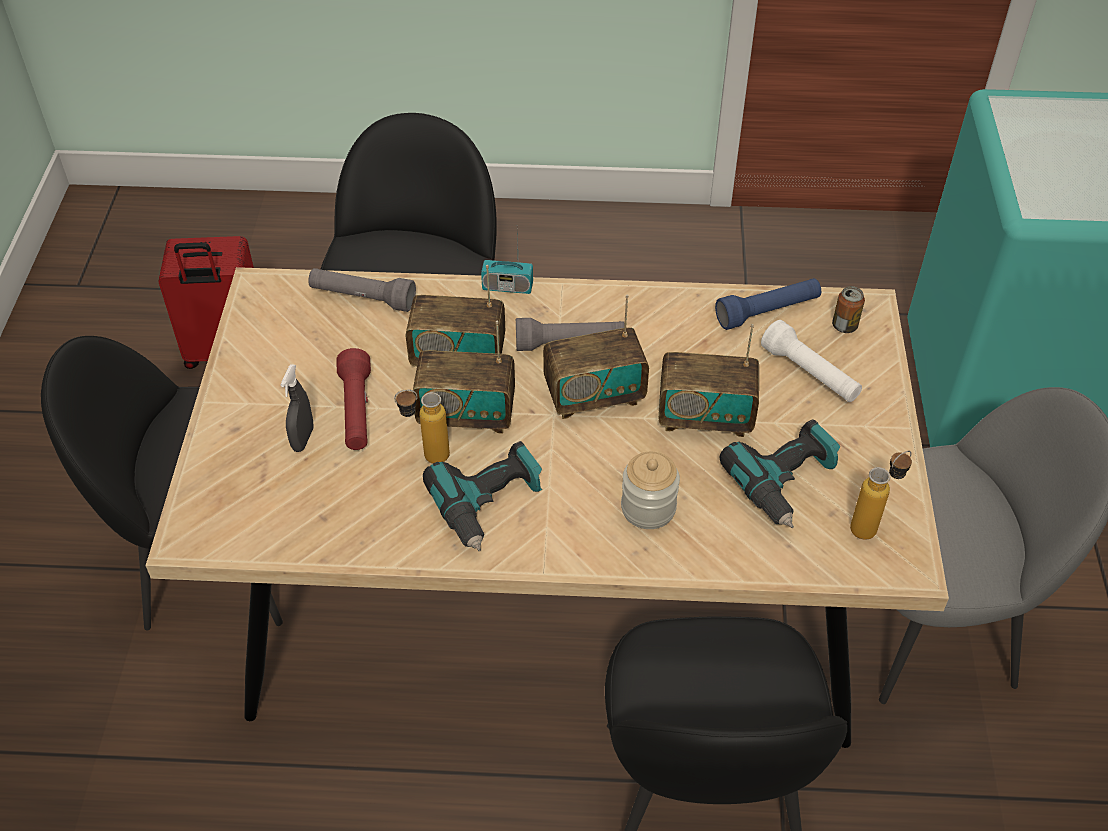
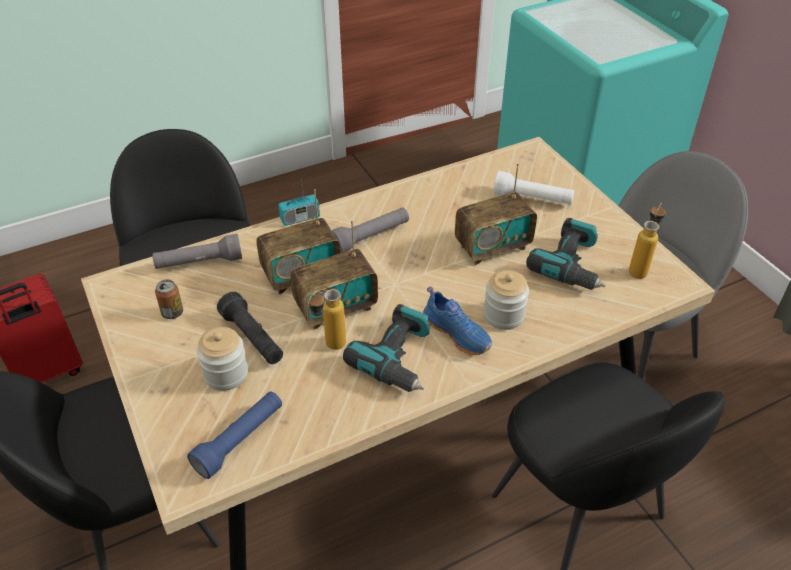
camera: 30 degrees left, 5 degrees down
grey spray bottle [280,364,314,452] -> jar [197,327,248,391]
red flashlight [336,348,371,450] -> black flashlight [217,292,283,364]
radio [543,295,649,419] -> none
blue flashlight [715,278,821,330] -> blue flashlight moved to [187,392,282,479]
can [832,286,865,333] -> can moved to [155,280,183,319]
none -> blue shoe [423,287,492,355]

